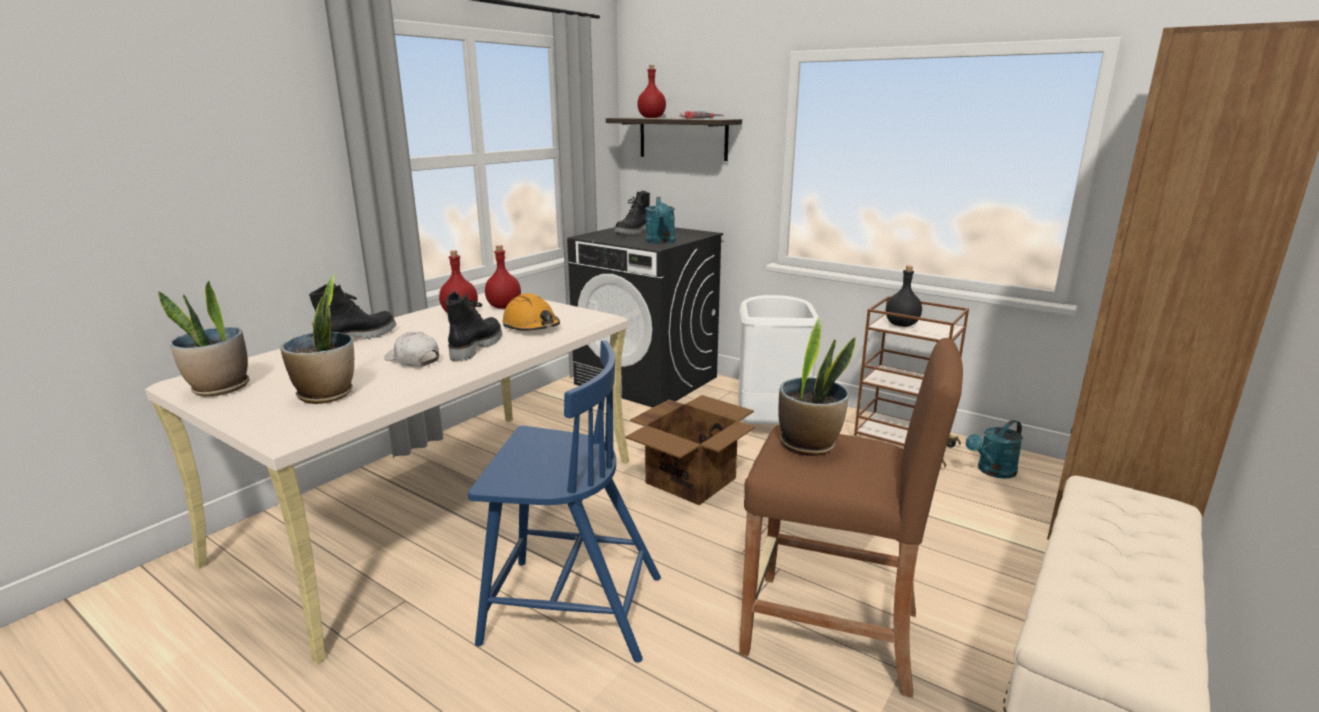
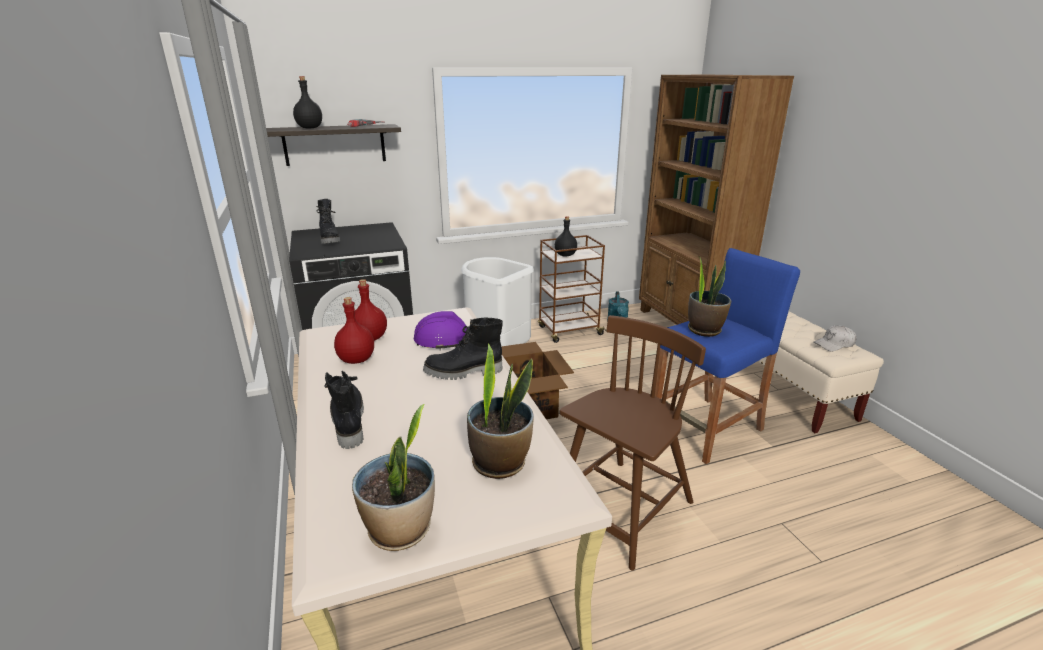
camera: 55 degrees left, 5 degrees up
white cap [384,332,439,367] -> white cap moved to [813,326,856,351]
black boot [446,291,502,361] -> black boot turned 60 degrees counterclockwise [423,318,503,380]
blue chair [468,340,661,663] -> brown chair [560,315,706,570]
orange hard hat [502,293,560,331] -> purple hard hat [414,311,476,351]
red bottle [637,65,666,118] -> black bottle [293,76,322,128]
turquoise watering can [645,197,675,244] -> none
brown stool [739,338,963,698] -> blue stool [655,248,800,464]

